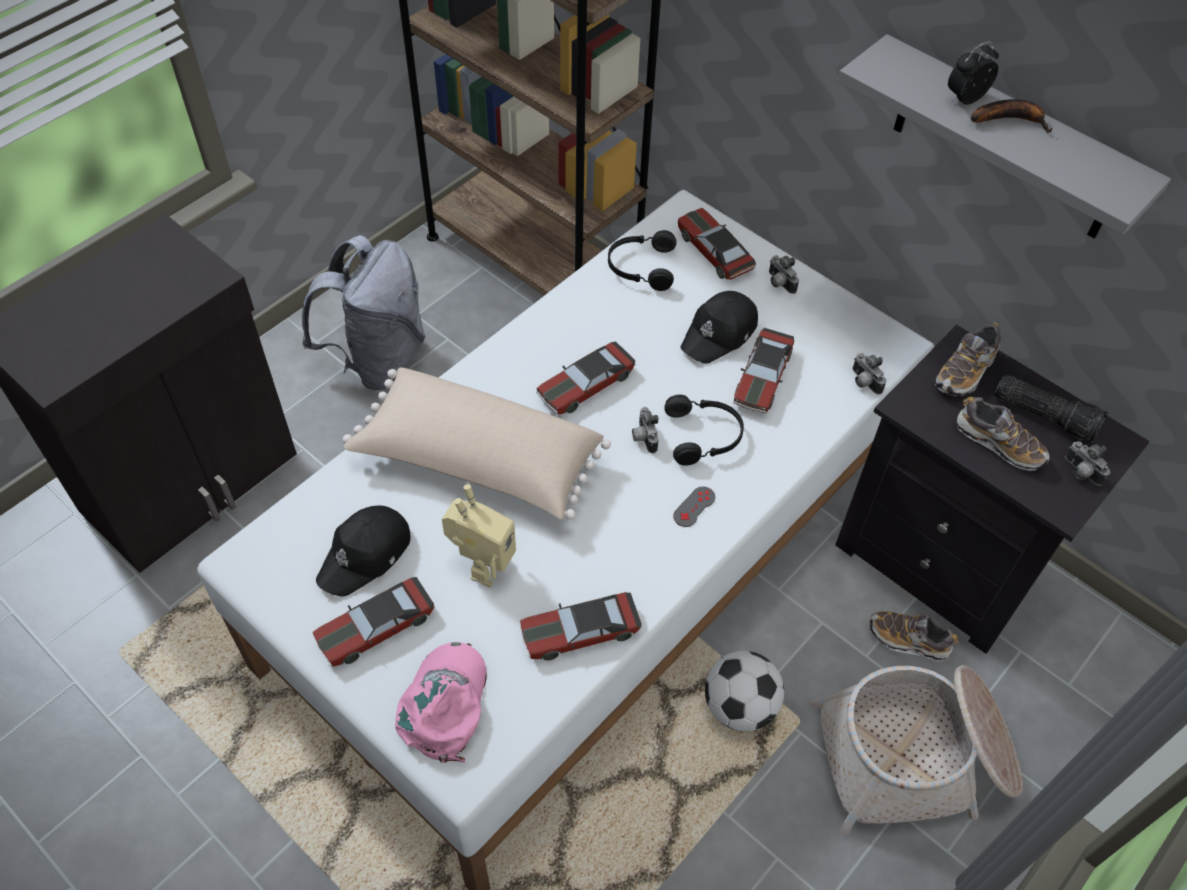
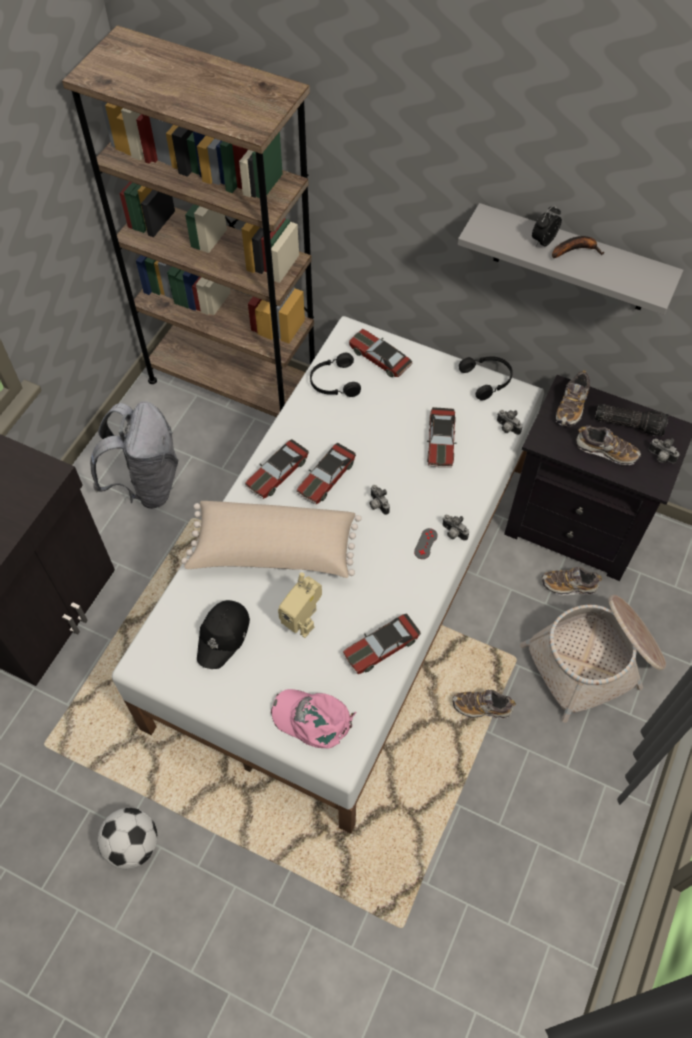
camera: 15 degrees left, 5 degrees up
toy car [313,577,435,666] -> toy car moved to [245,439,309,499]
pink cap [395,642,487,763] -> pink cap turned 60 degrees counterclockwise [271,689,357,749]
toy robot [442,484,516,588] -> toy robot turned 120 degrees clockwise [278,573,322,638]
black headphones [664,395,744,466] -> black headphones moved to [459,356,513,401]
black cap [681,291,758,364] -> none
football [705,651,784,731] -> football moved to [97,808,157,869]
camera [769,255,799,294] -> camera moved to [442,515,469,541]
none -> shoe [452,689,516,719]

